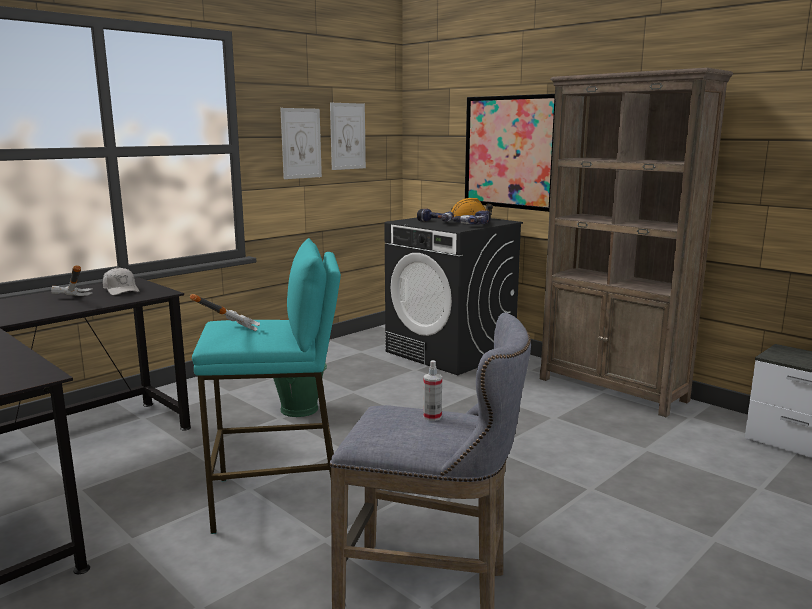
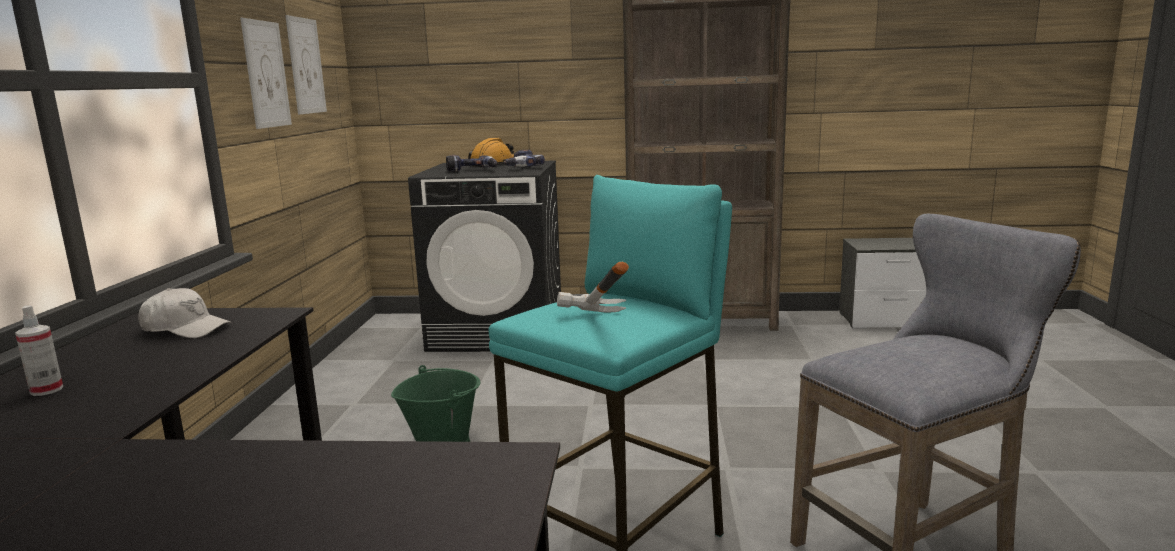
camera: 40 degrees left, 0 degrees up
hammer [51,265,93,296] -> none
spray bottle [423,360,442,421] -> spray bottle moved to [15,305,63,396]
picture [465,94,555,212] -> none

